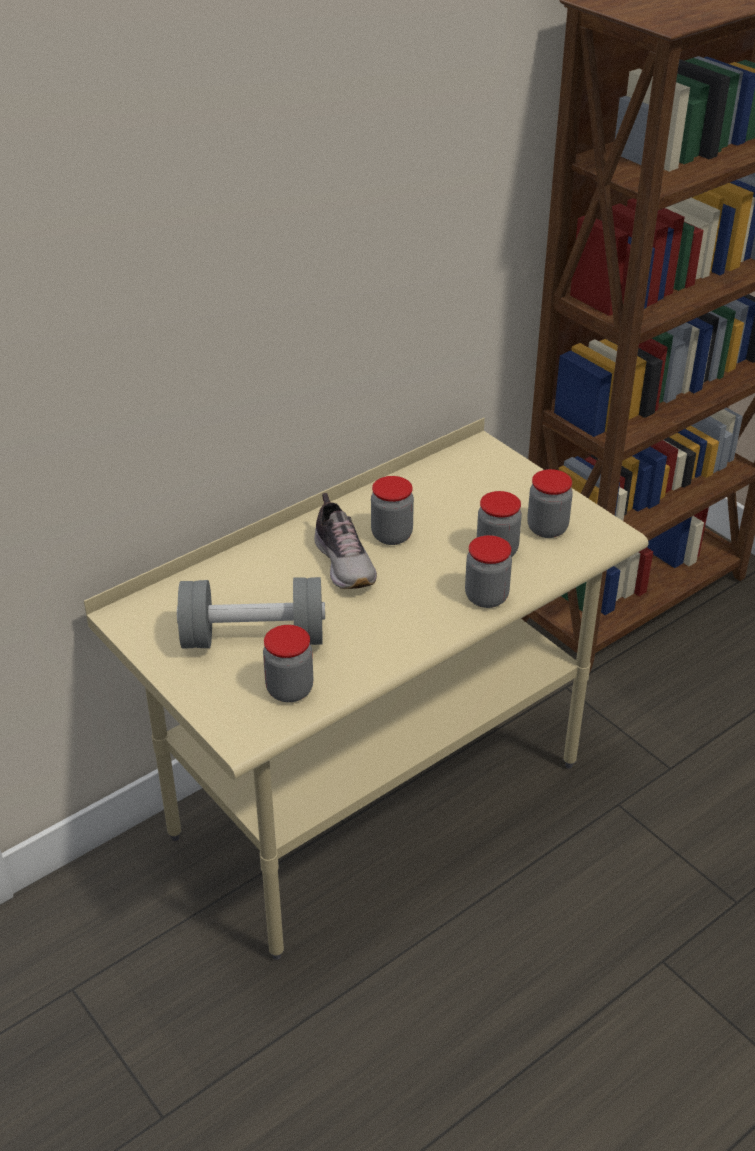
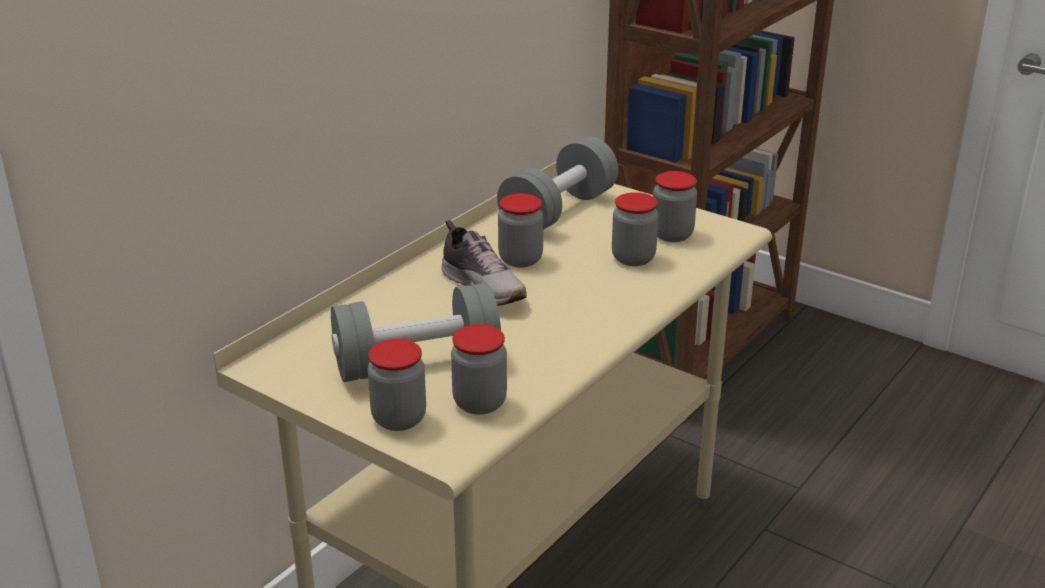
camera: 15 degrees left, 10 degrees down
jar [465,535,512,608] -> jar moved to [367,339,426,431]
none -> grey dumbbell [497,136,618,230]

